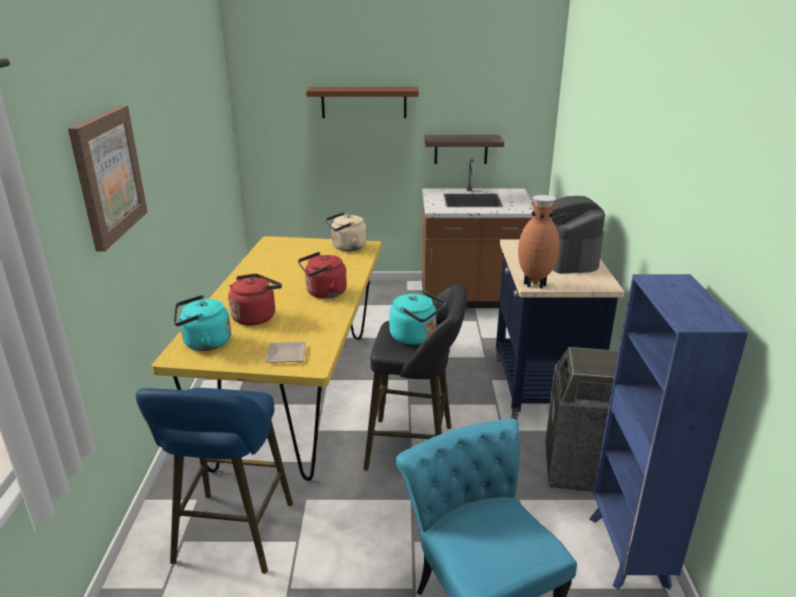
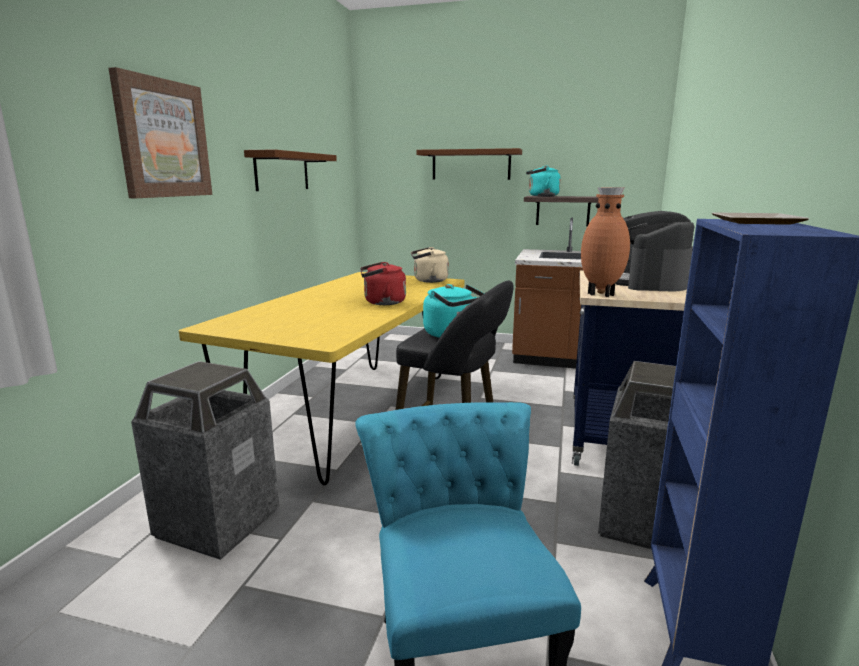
camera: 15 degrees right, 10 degrees down
blue stool [136,388,293,574] -> trash can [131,361,279,560]
turquoise kettle [174,295,231,351] -> turquoise kettle moved to [526,165,561,197]
red kettle [228,274,282,325] -> none
plate [265,342,306,363] -> plate moved to [712,212,809,225]
none -> brown shelf [244,149,337,191]

